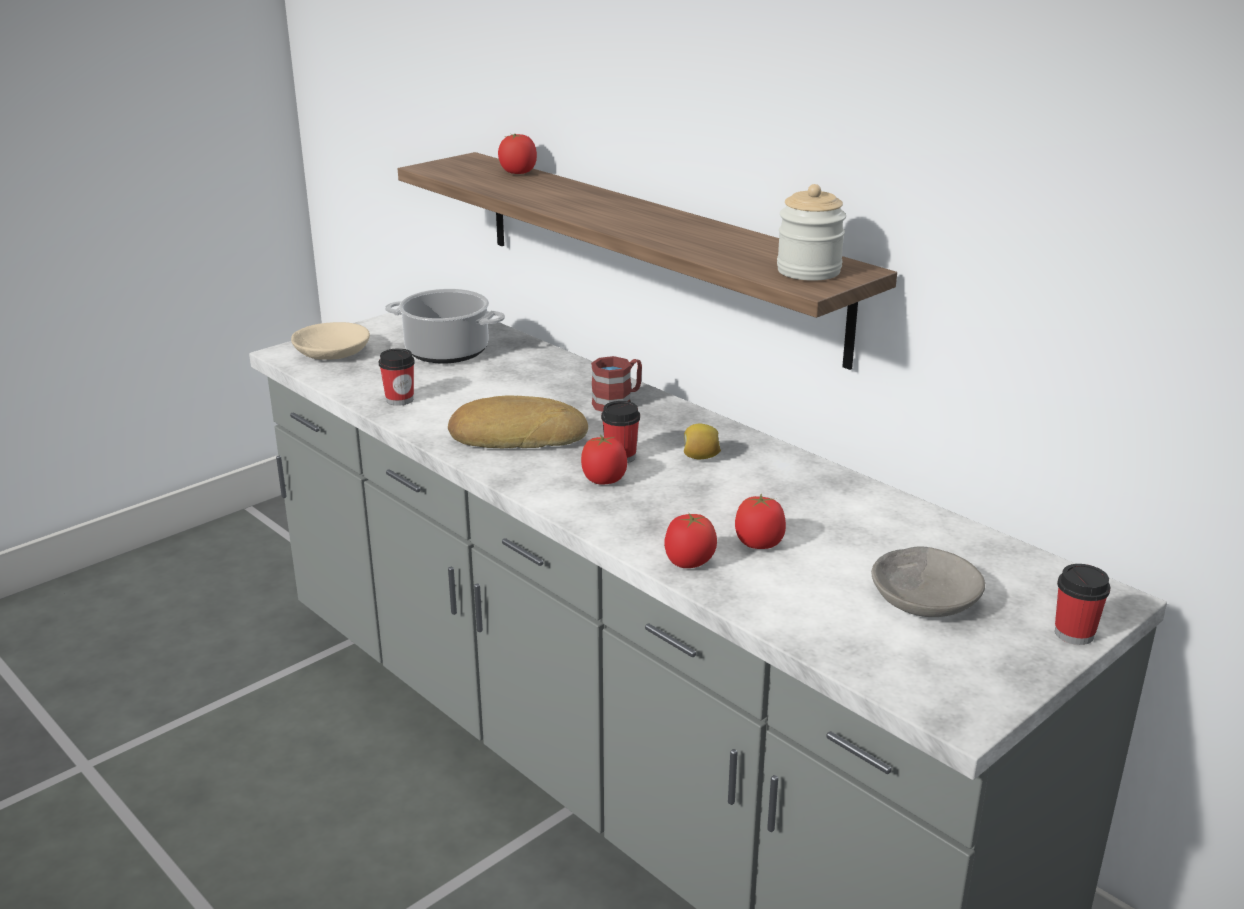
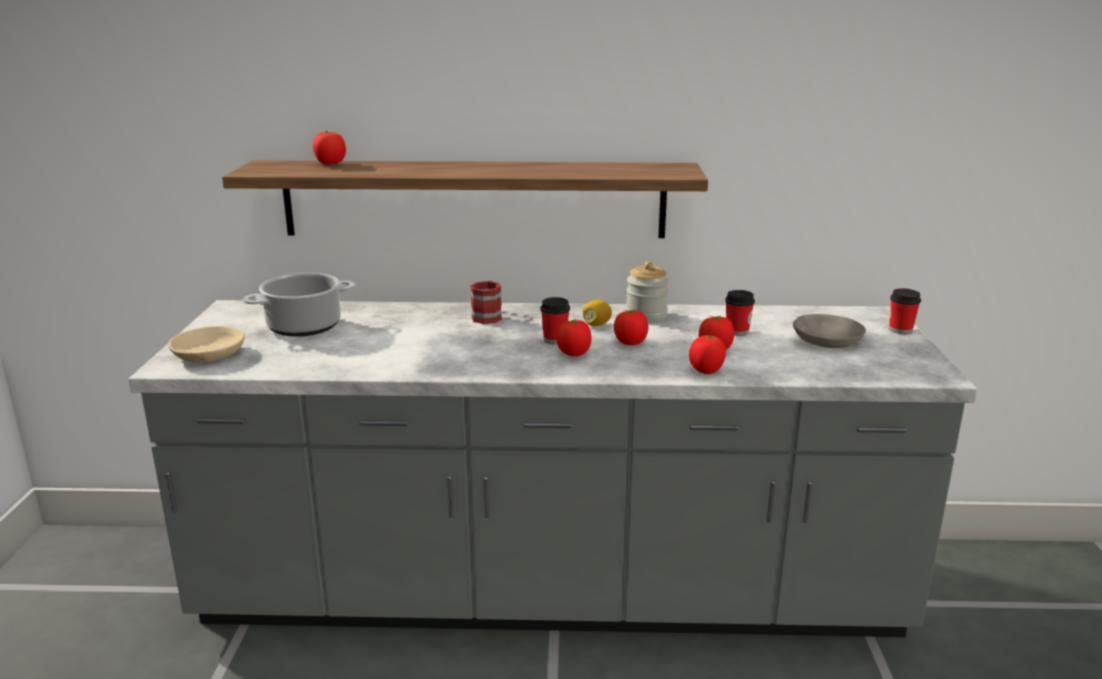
camera: 45 degrees left, 5 degrees down
cup [379,348,415,406] -> cup moved to [725,290,755,336]
bread [448,396,588,448] -> none
jar [777,184,846,281] -> jar moved to [626,261,669,322]
none -> tomato [614,309,648,345]

